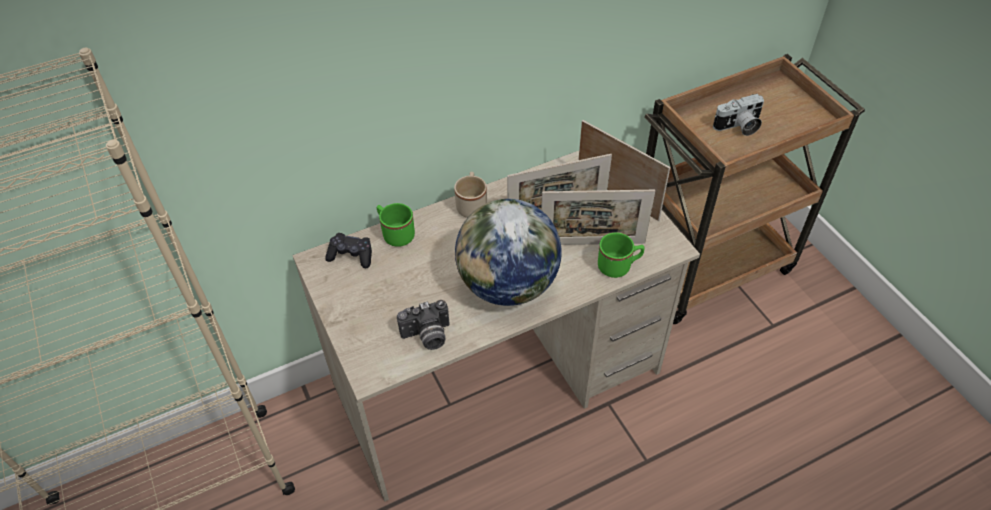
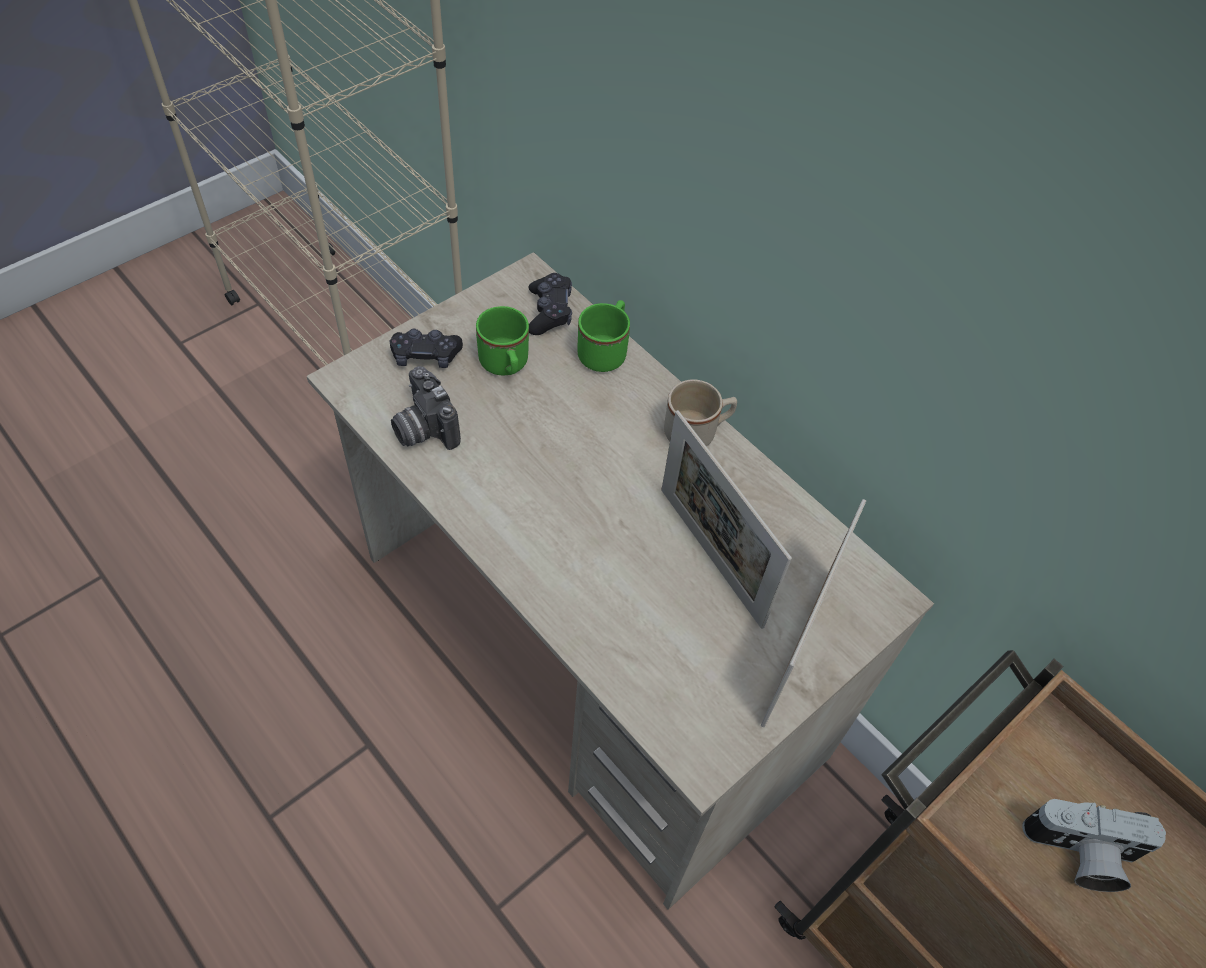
camera: 70 degrees right, 5 degrees up
globe [455,199,562,306] -> none
picture frame [541,190,655,245] -> none
green mug [598,232,644,278] -> green mug moved to [476,306,529,376]
camera [713,94,764,136] -> camera turned 45 degrees counterclockwise [1022,799,1166,892]
none -> black game controller [390,329,463,368]

